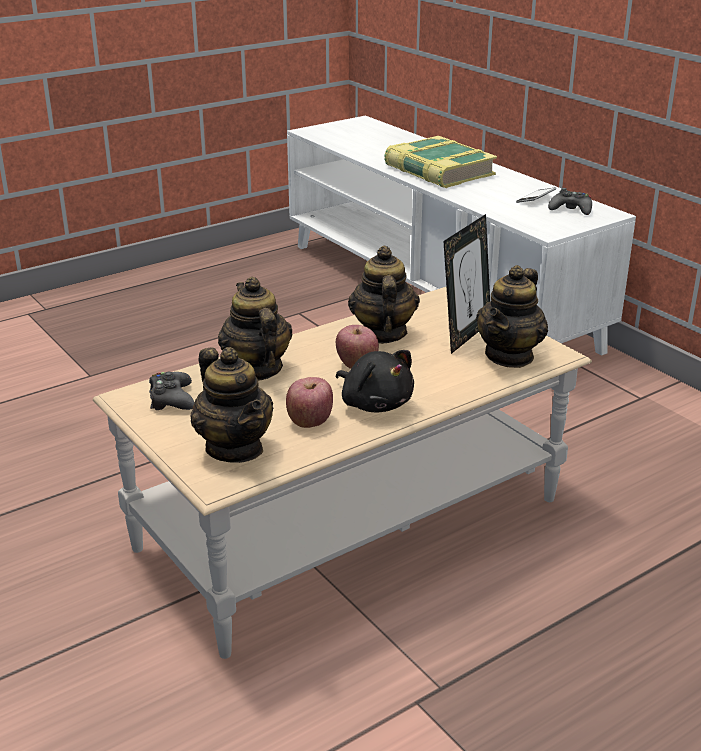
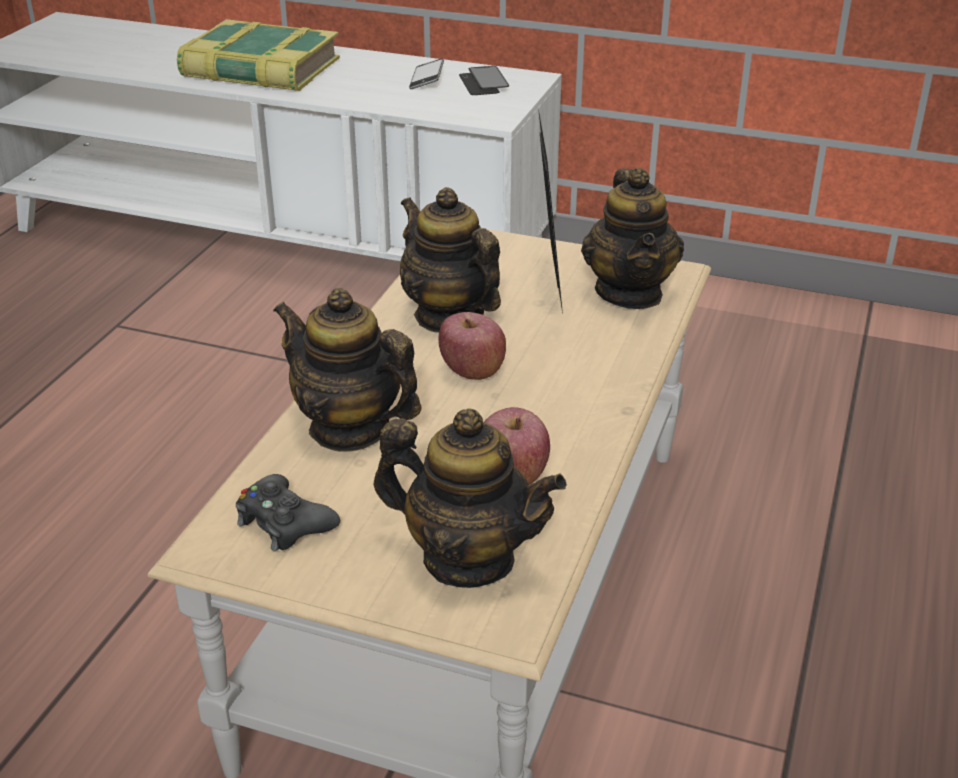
camera: 35 degrees left, 5 degrees up
black plush toy [336,350,414,413] -> none
black game controller [548,188,592,215] -> phone [459,66,509,95]

